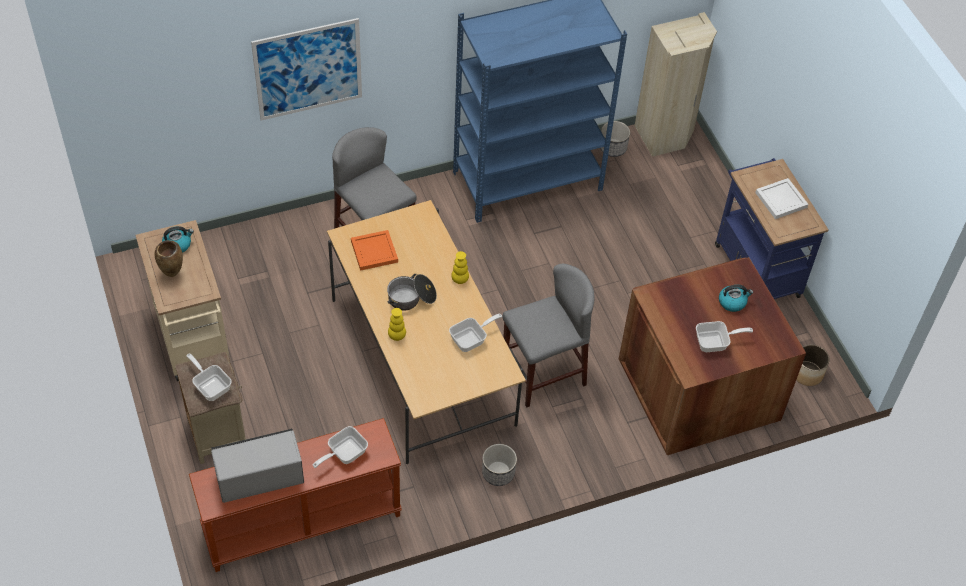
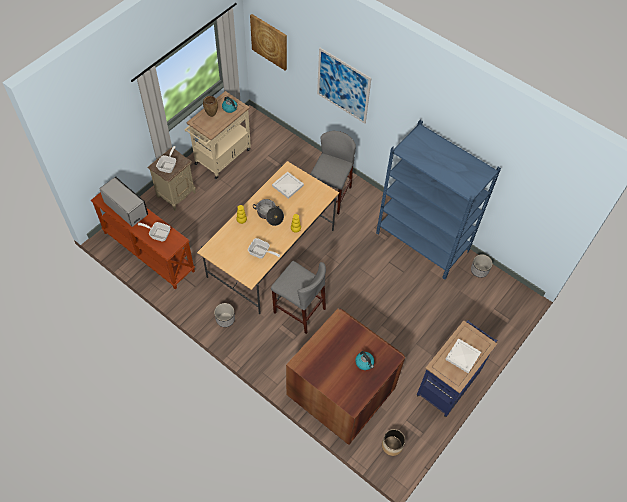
camera: 60 degrees right, 5 degrees up
orange tray [351,230,398,271] -> white tray [272,172,304,199]
beige cabinet [635,12,717,157] -> none
frying pan [696,321,753,352] -> none
none -> picture [250,14,287,70]

